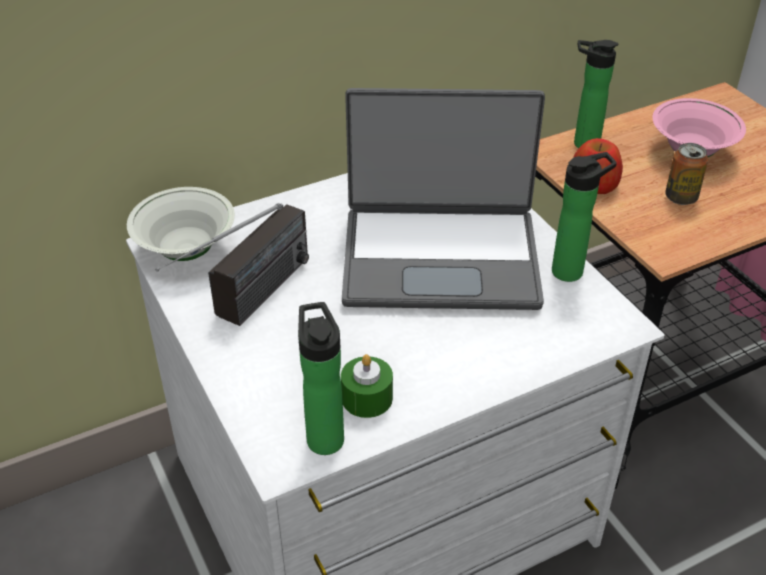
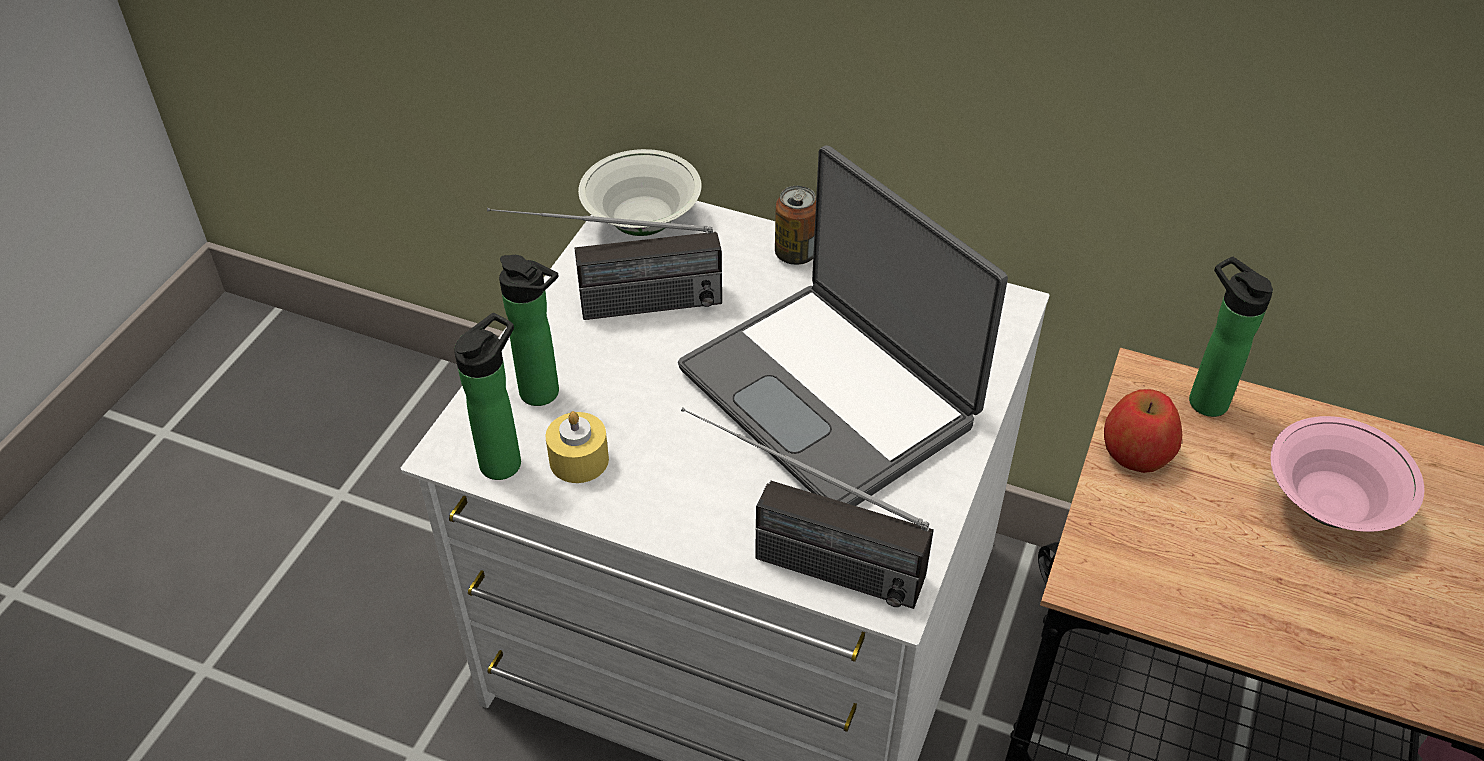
camera: 50 degrees right, 5 degrees up
green candle [341,354,393,418] -> yellow candle [546,411,609,483]
bottle [552,152,617,282] -> bottle moved to [499,255,559,406]
can [665,143,708,205] -> can moved to [775,186,816,265]
none -> radio [681,407,934,609]

